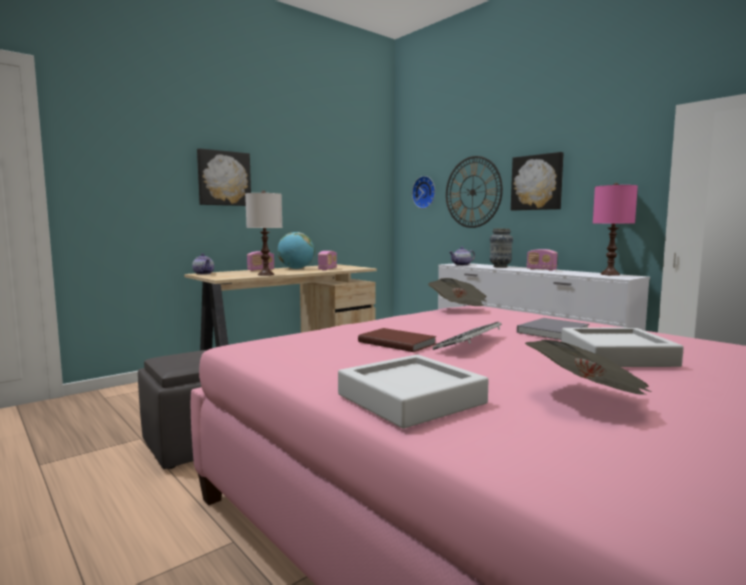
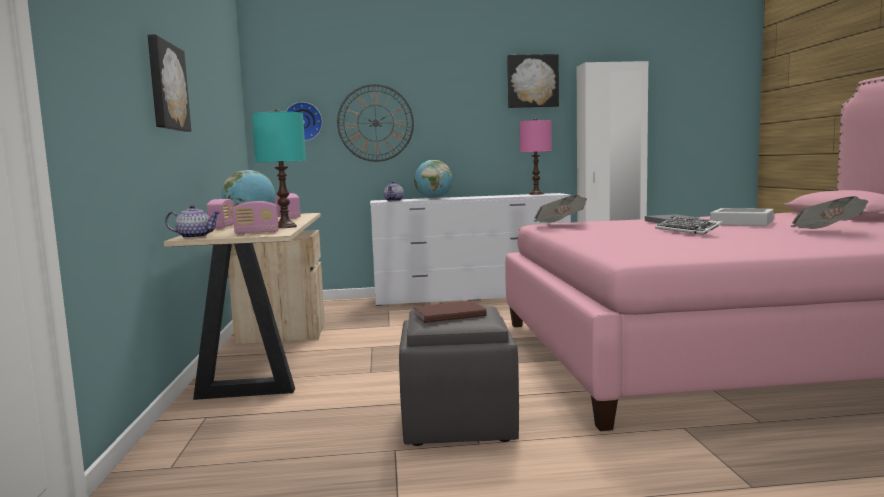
camera: 55 degrees left, 0 degrees up
white table lamp [245,191,282,276] -> turquoise table lamp [252,109,306,228]
grey tray [338,355,489,429] -> none
brown book [358,328,437,352] -> brown book moved to [414,301,487,323]
vase [490,228,513,268] -> globe [414,160,453,199]
picture [511,152,564,210] -> picture moved to [507,54,559,108]
radio [527,249,558,271] -> radio moved to [233,201,279,235]

